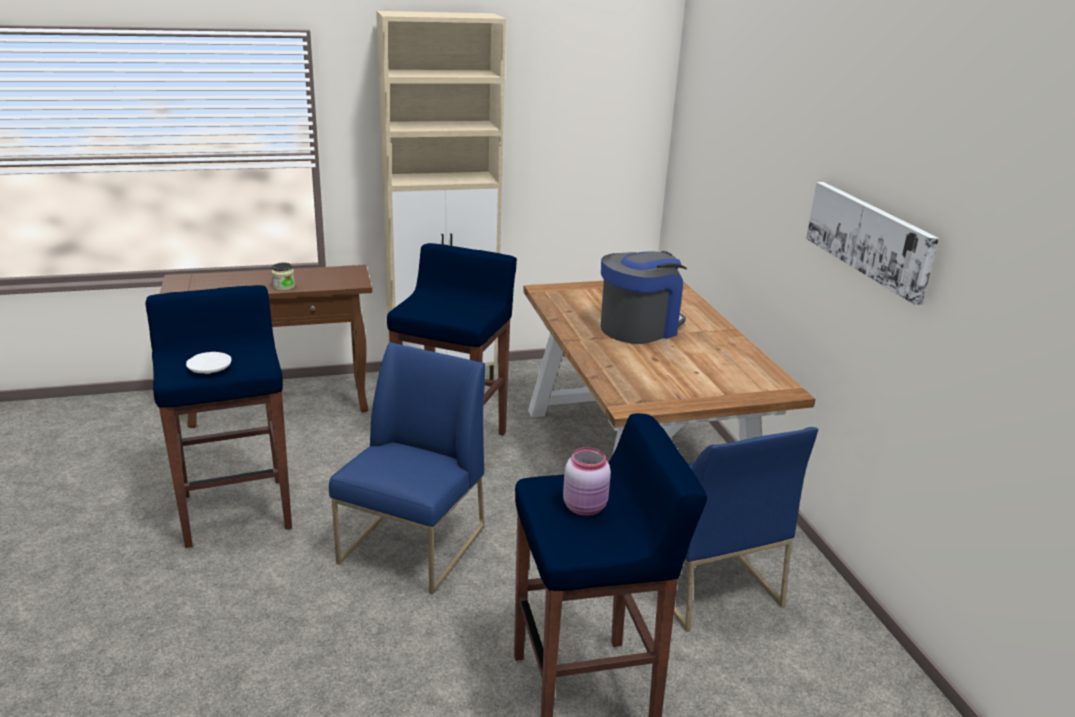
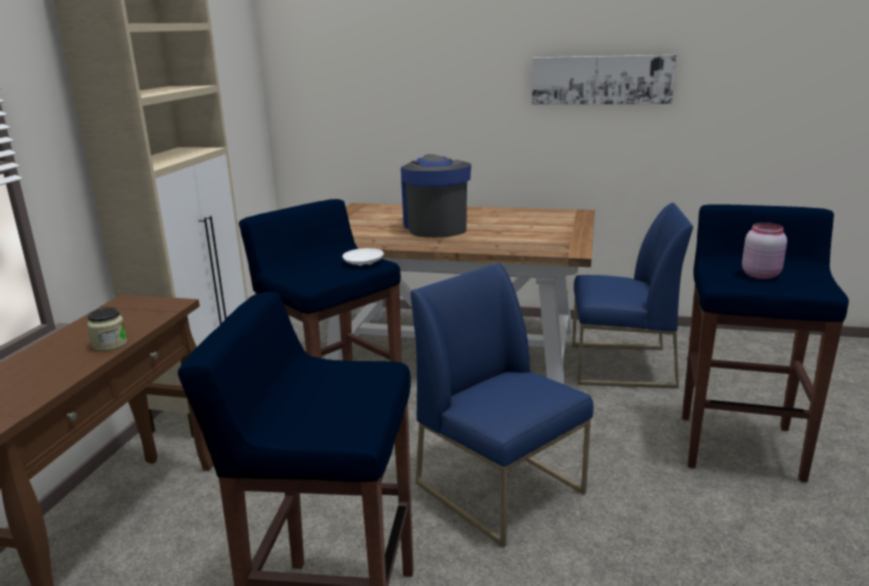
camera: 60 degrees left, 5 degrees down
white plate [186,352,231,374] -> white plate moved to [342,248,384,266]

